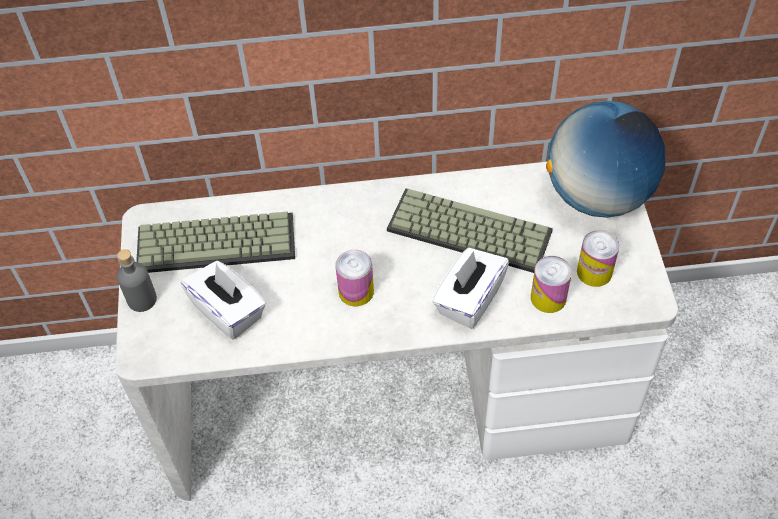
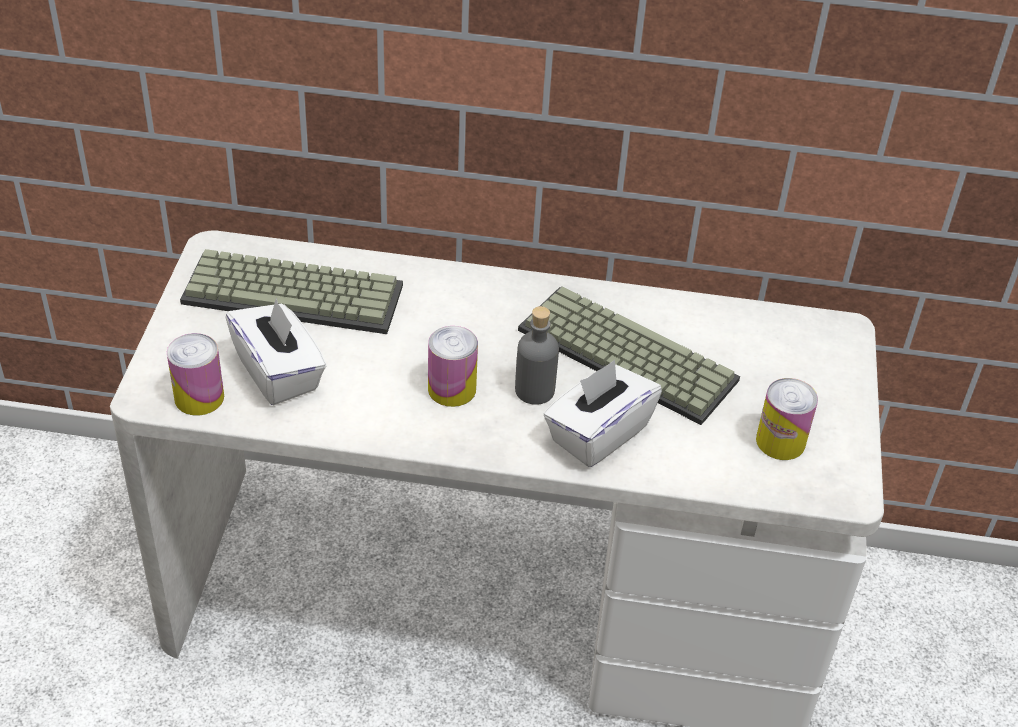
camera: 10 degrees right, 10 degrees down
grey bottle [117,249,157,312] -> grey bottle moved to [515,306,559,405]
can [531,256,572,313] -> can moved to [167,333,224,416]
globe [546,101,665,218] -> none

